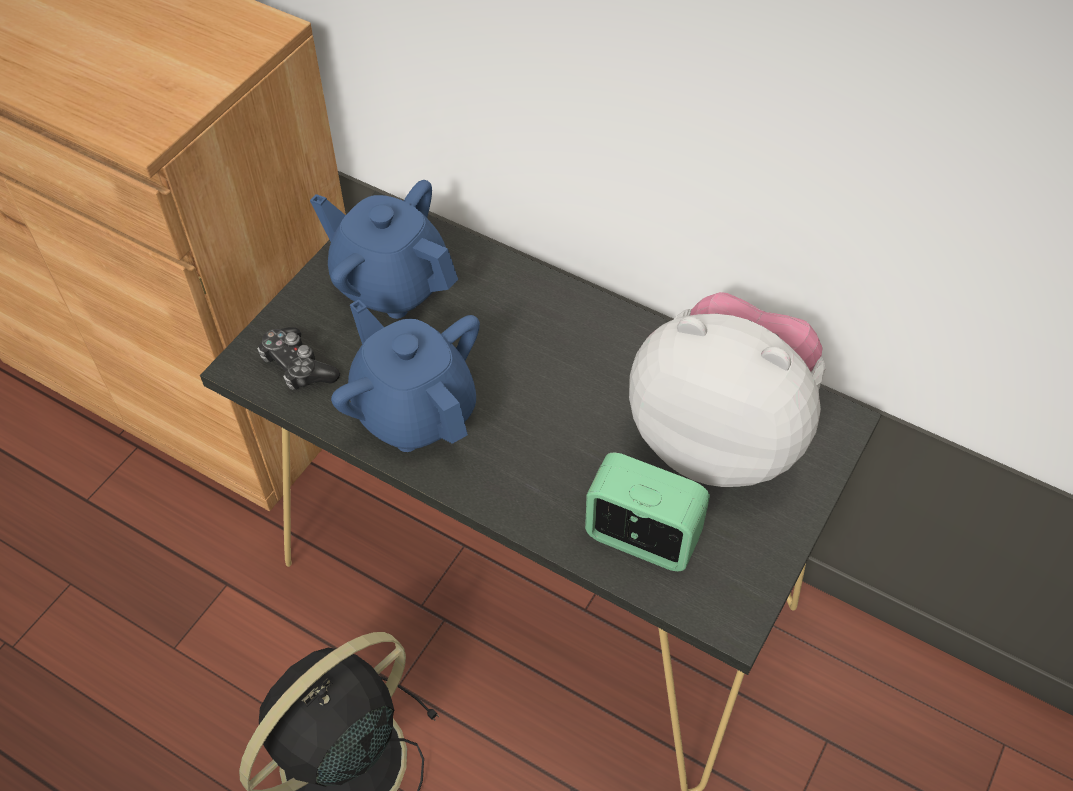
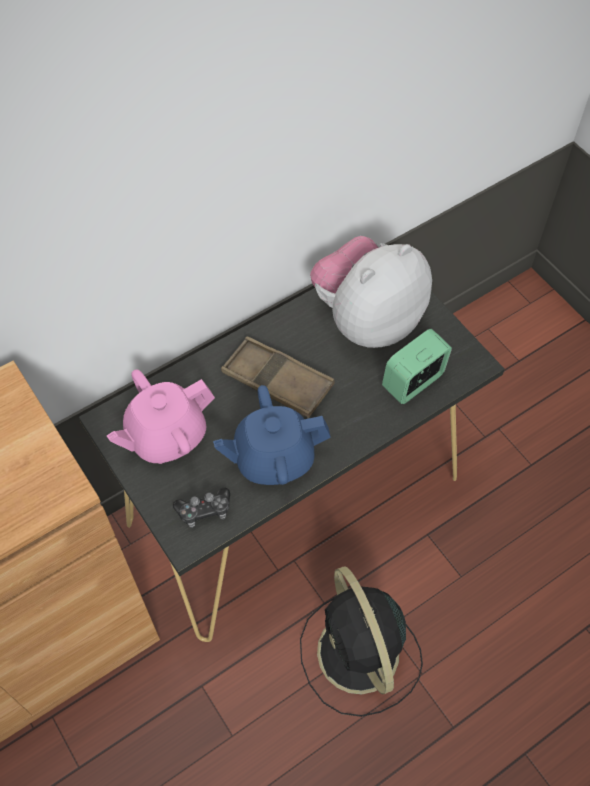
camera: 65 degrees left, 5 degrees up
blue teapot [310,180,458,319] -> pink teapot [107,369,215,464]
none -> brown tray [221,336,335,418]

